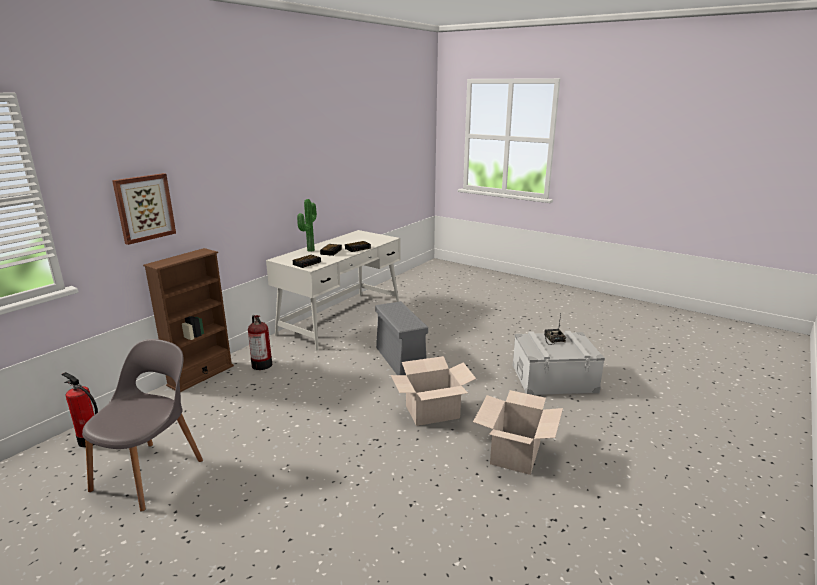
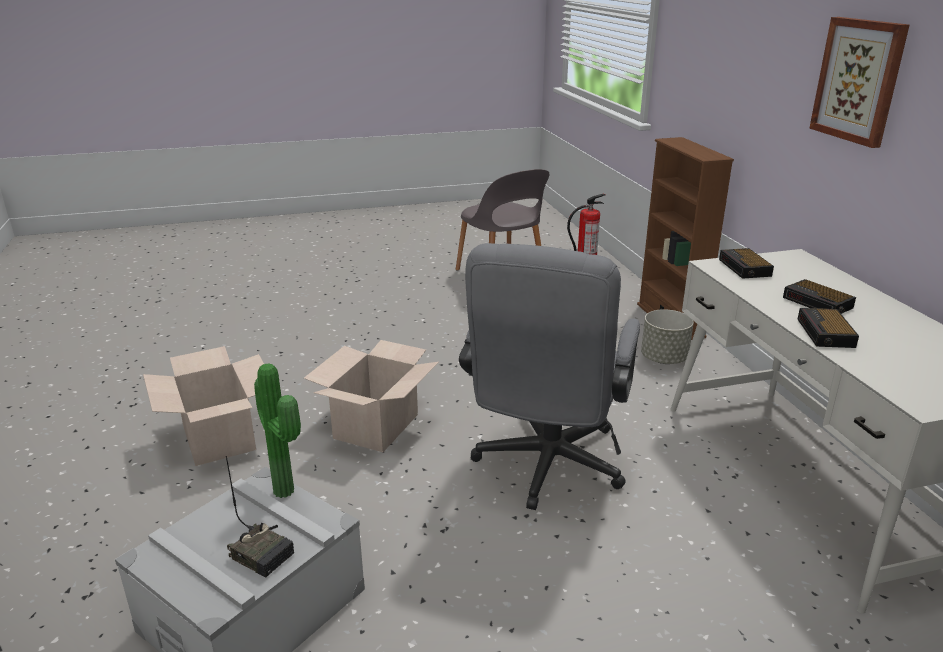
camera: 130 degrees right, 5 degrees up
picture [112,173,176,245] -> picture moved to [809,17,909,148]
fire extinguisher [248,315,272,370] -> grey planter [641,309,694,364]
potted plant [297,199,317,252] -> potted plant moved to [254,364,301,498]
grey storage box [375,301,428,375] -> grey office chair [459,243,640,510]

